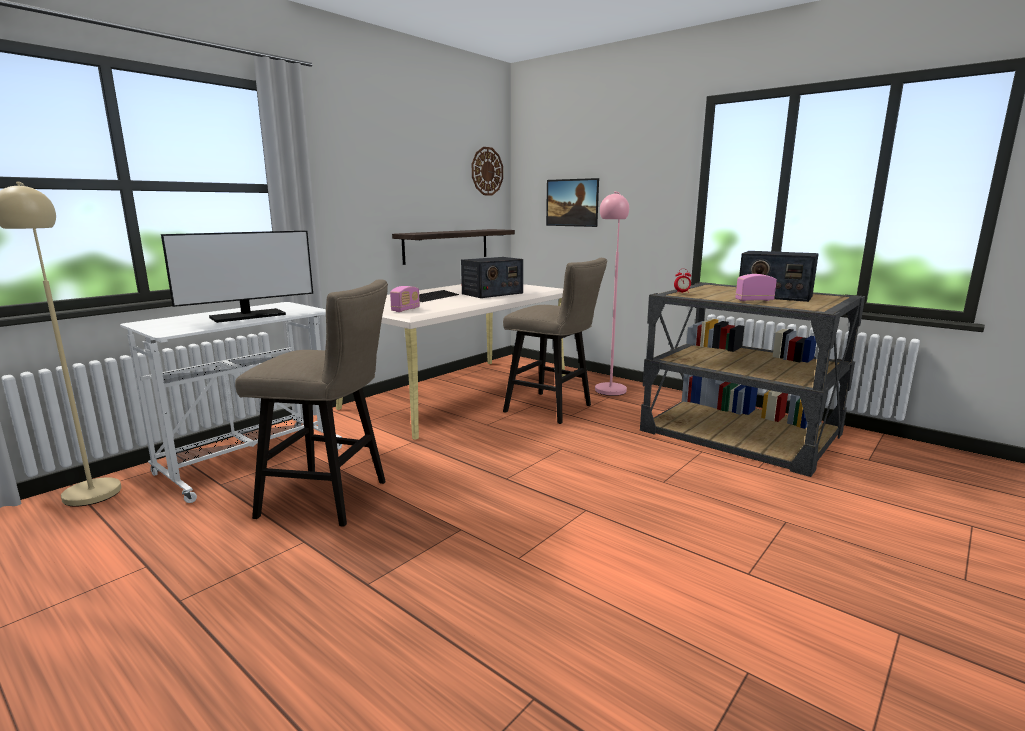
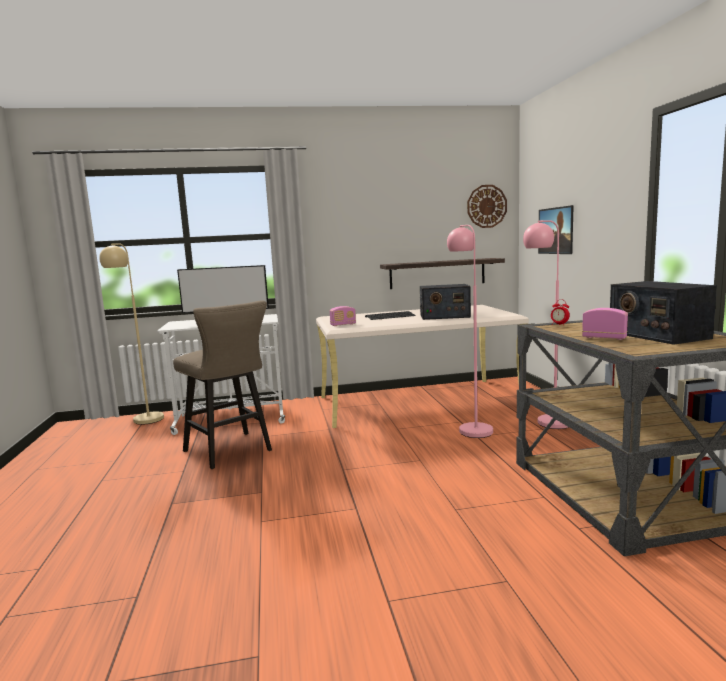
camera: 40 degrees right, 5 degrees down
beige stool [503,258,607,424] -> pink floor lamp [447,225,493,438]

